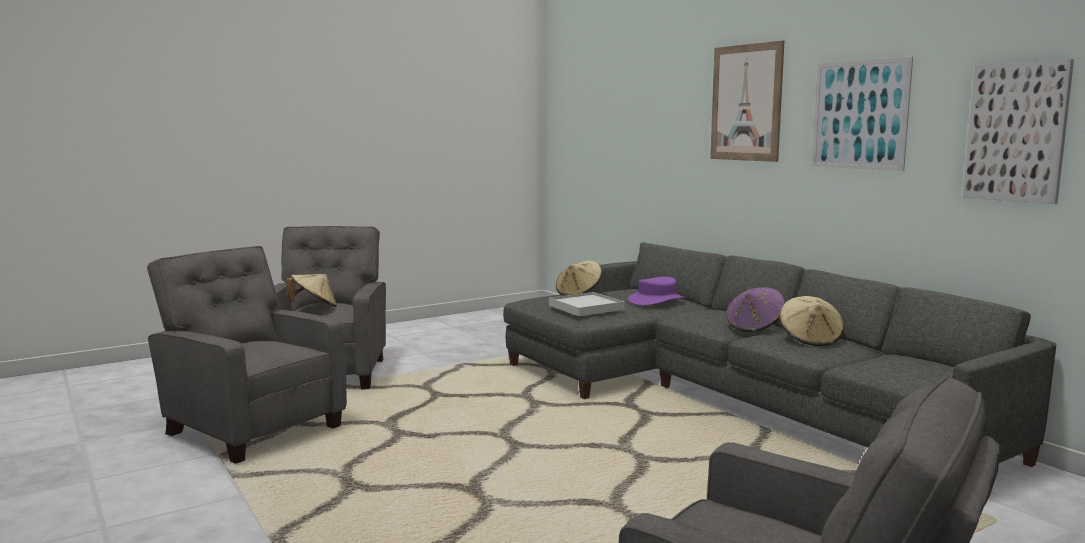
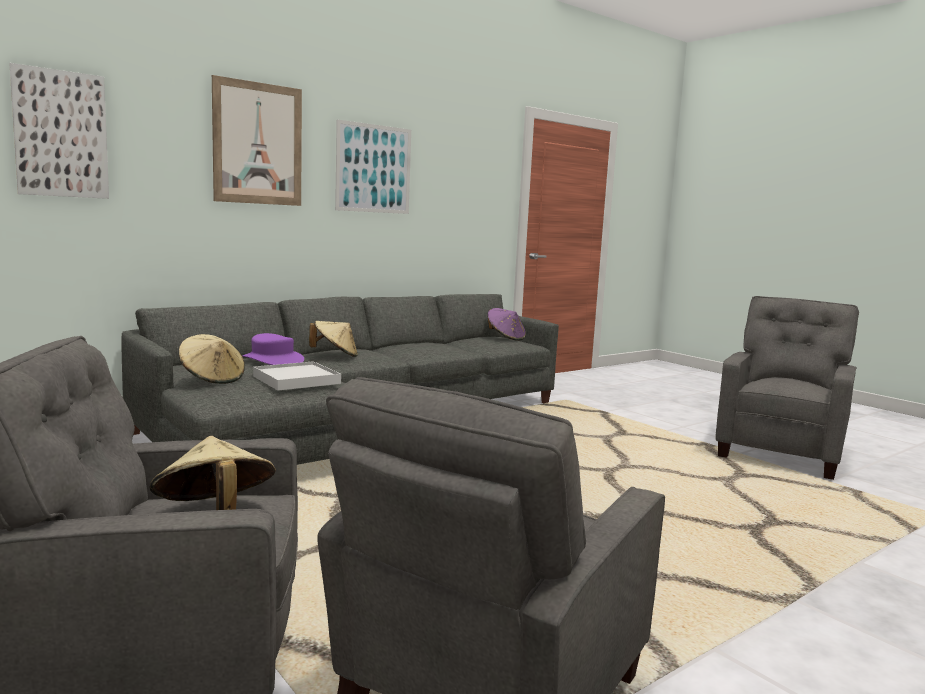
camera: 95 degrees left, 0 degrees up
purple hat [726,288,785,332] -> purple hat moved to [487,308,526,341]
beige hat [780,296,844,346] -> beige hat moved to [309,321,358,357]
picture [963,59,1074,204] -> picture moved to [10,63,109,199]

